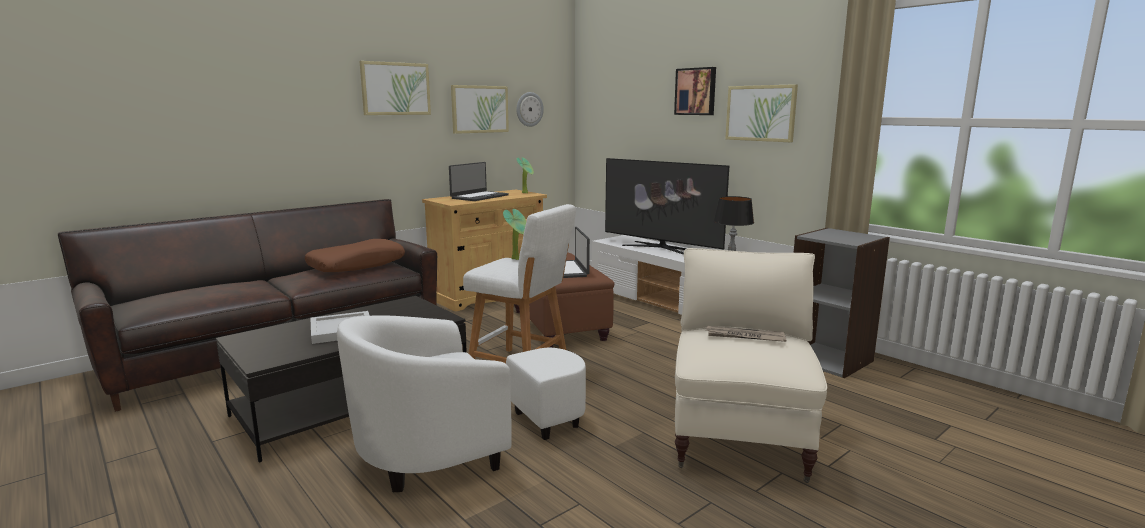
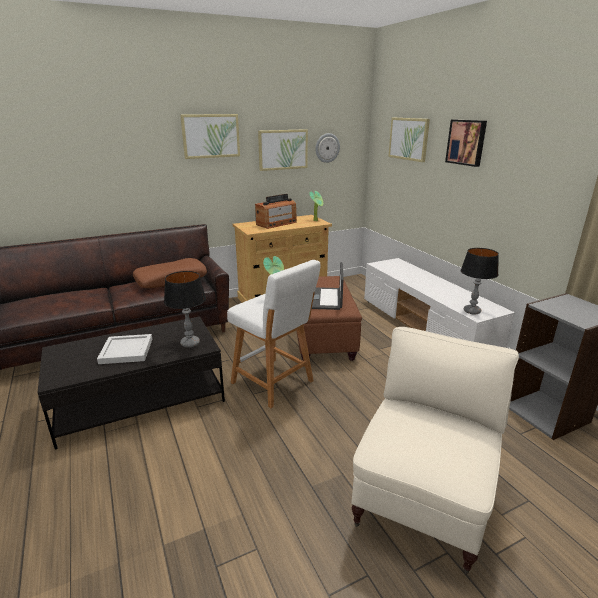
camera: 15 degrees right, 10 degrees up
white armchair [337,315,586,492] -> none
laptop [449,162,509,201] -> radio [255,194,297,229]
television [605,158,729,255] -> none
newspaper [706,326,786,342] -> none
picture [725,84,798,142] -> picture moved to [388,118,430,162]
none -> table lamp [164,271,206,348]

